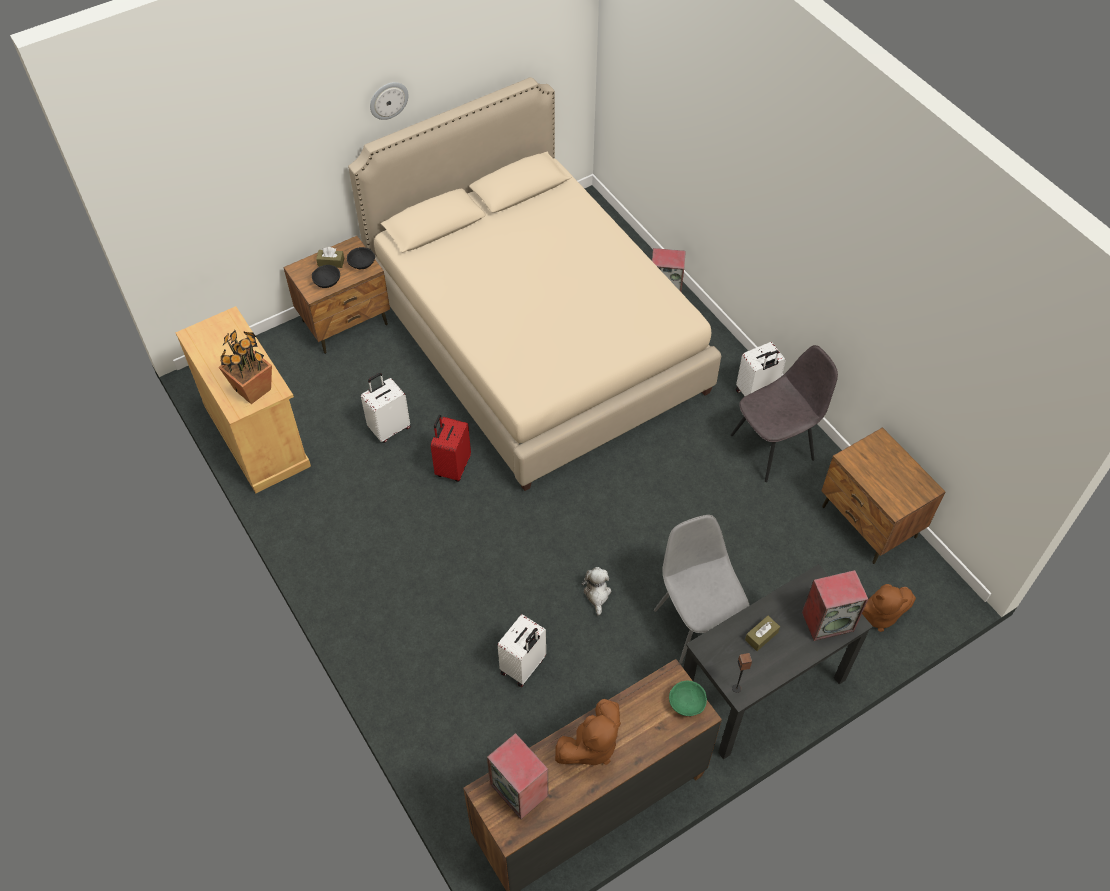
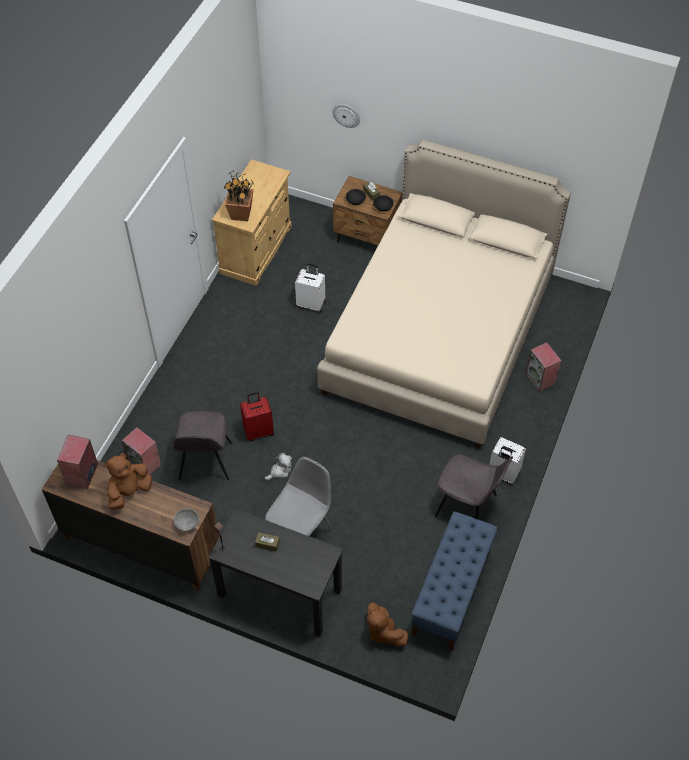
camera: 55 degrees right, 0 degrees up
wall clock [370,82,409,120] -> wall clock moved to [332,104,360,128]
red suitcase [431,415,471,482] -> red suitcase moved to [240,392,274,441]
white suitcase [498,614,546,687] -> grey chair [174,411,232,480]
brown plush toy [555,699,621,765] -> brown plush toy turned 120 degrees clockwise [104,453,152,510]
green bowl [669,681,707,716] -> grey bowl [174,508,199,531]
speaker [802,570,868,641] -> speaker moved to [122,427,162,475]
brown nightstand [821,427,945,564] -> blue bench [411,511,498,651]

